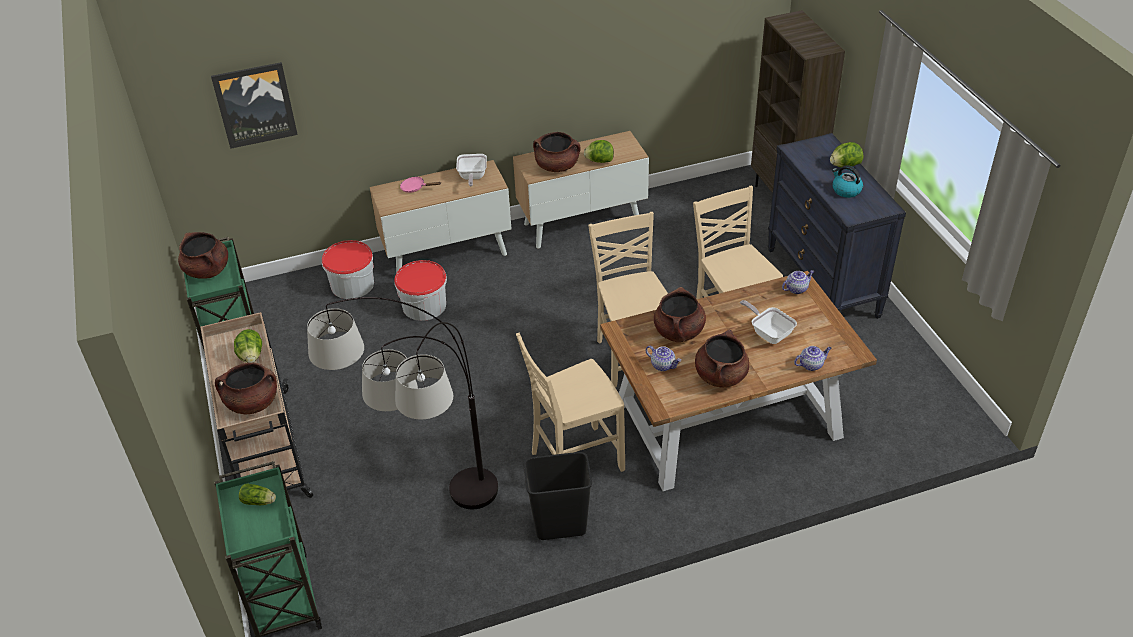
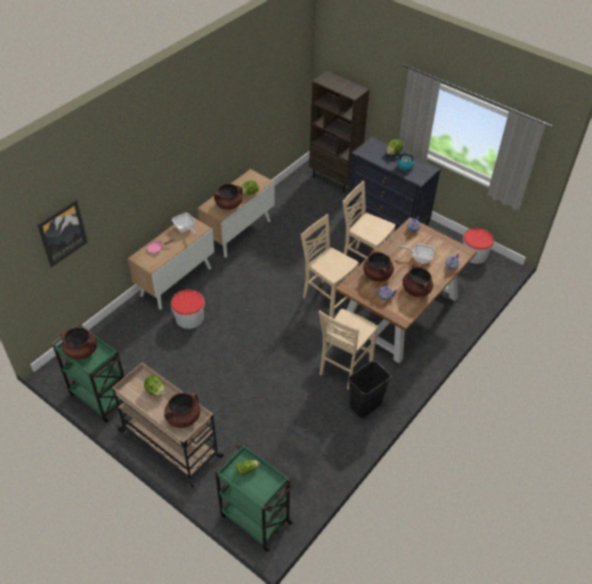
camera: 35 degrees left, 5 degrees up
floor lamp [307,297,498,509] -> none
bucket [322,240,374,299] -> bucket moved to [463,228,494,264]

